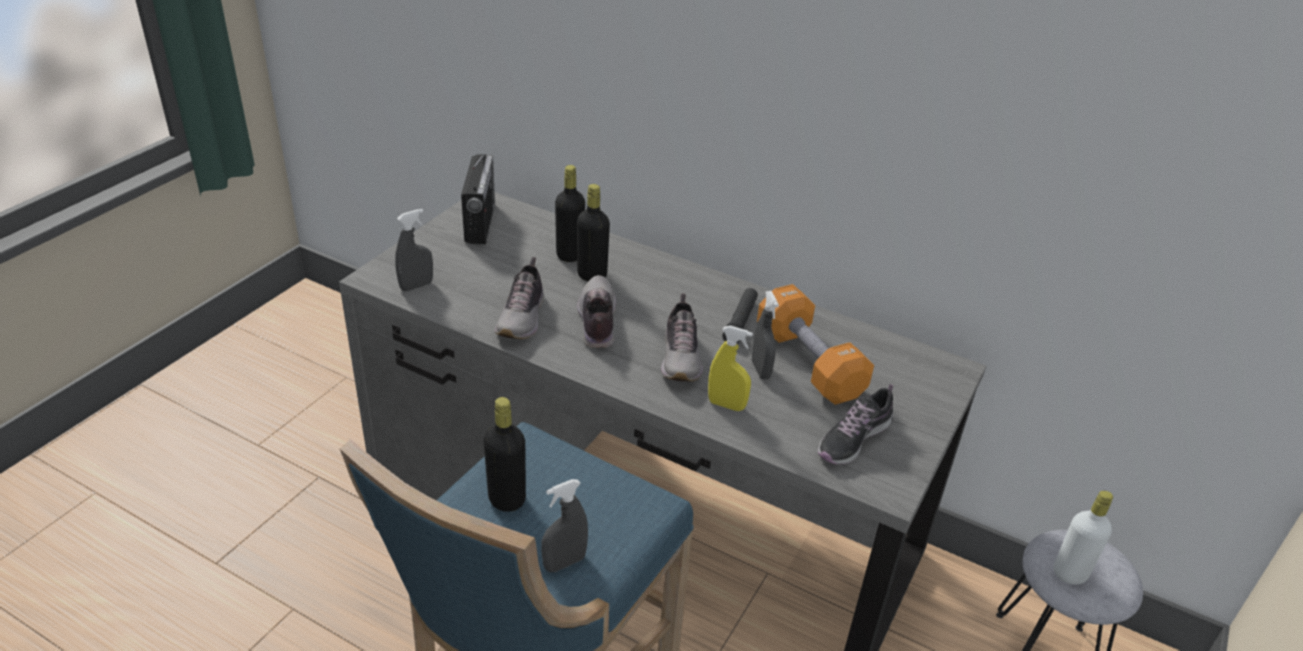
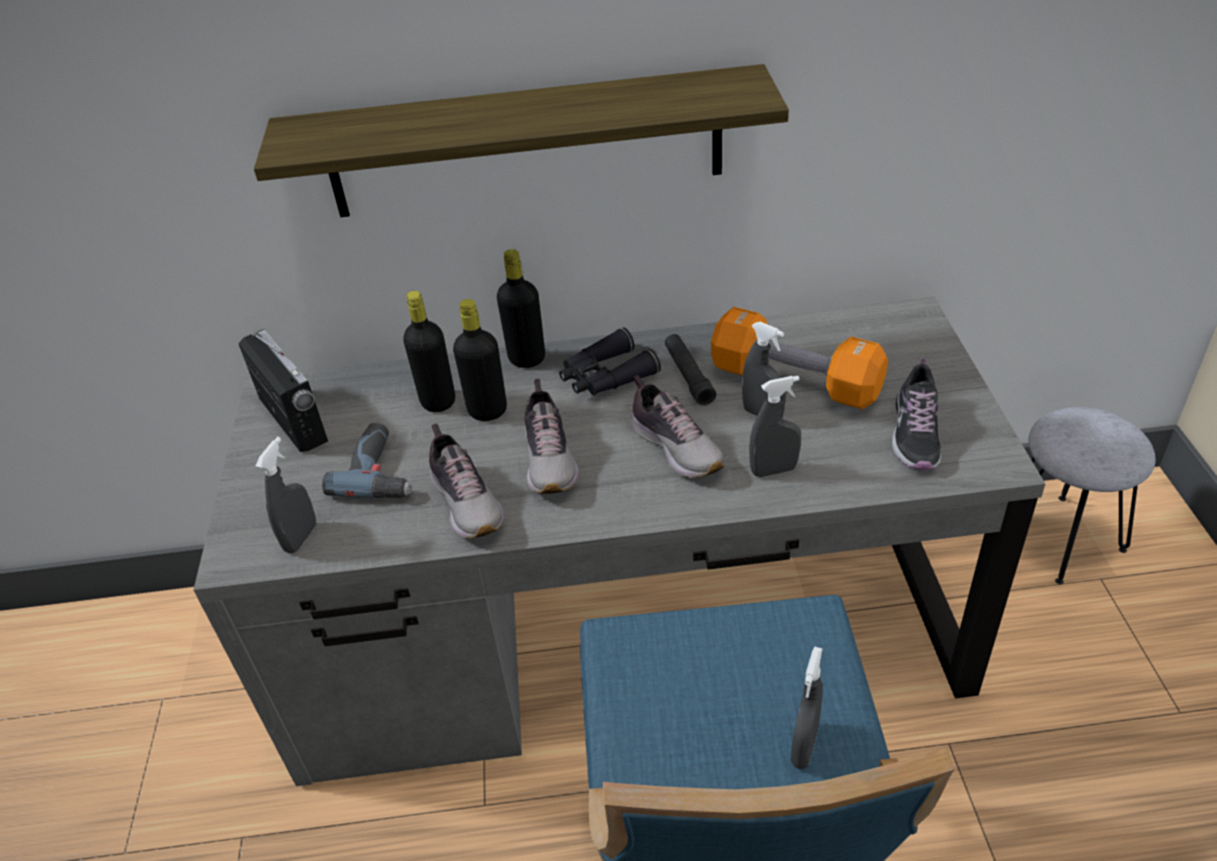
camera: 30 degrees left, 5 degrees up
black bottle [484,397,526,512] -> black bottle moved to [497,249,545,368]
shoe [577,275,616,348] -> shoe turned 150 degrees counterclockwise [525,379,579,494]
yellow spray bottle [708,326,753,411] -> grey spray bottle [749,376,801,477]
white bottle [1054,491,1113,585] -> none
none -> shelf [254,64,789,217]
none -> power drill [322,423,412,498]
none -> black binoculars [559,327,661,395]

